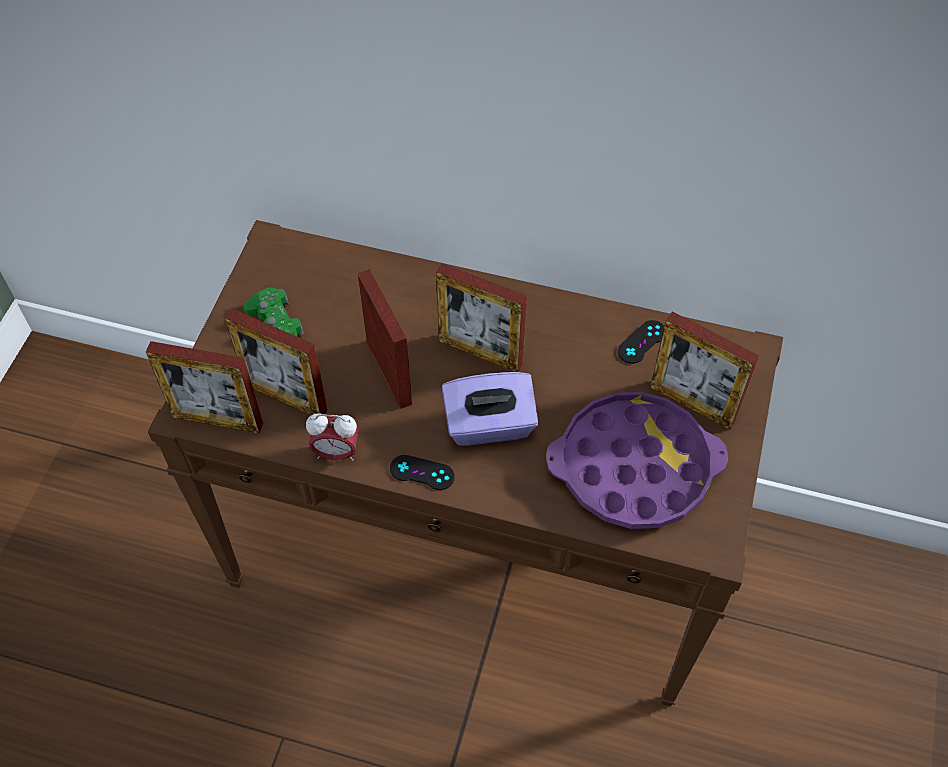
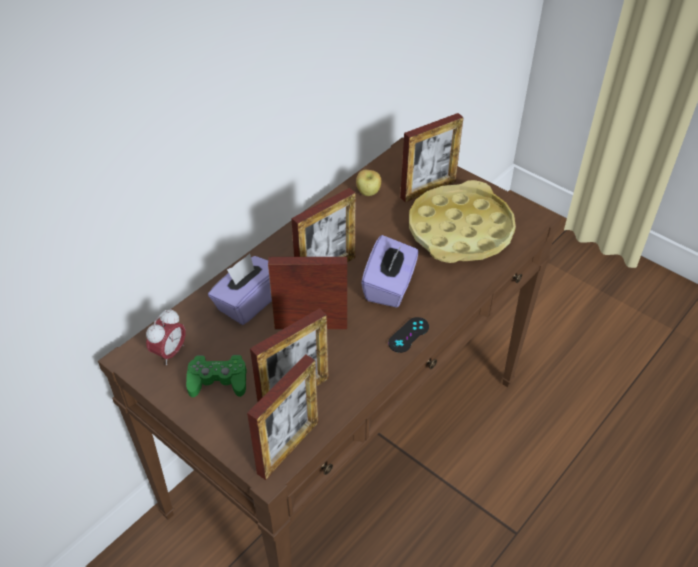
camera: 65 degrees left, 10 degrees down
alarm clock [306,414,359,461] -> alarm clock moved to [146,309,186,365]
purple tray [546,392,728,529] -> yellow tray [409,180,516,263]
black game controller [618,320,664,364] -> apple [356,170,381,196]
none -> purple tissue box [208,253,272,325]

